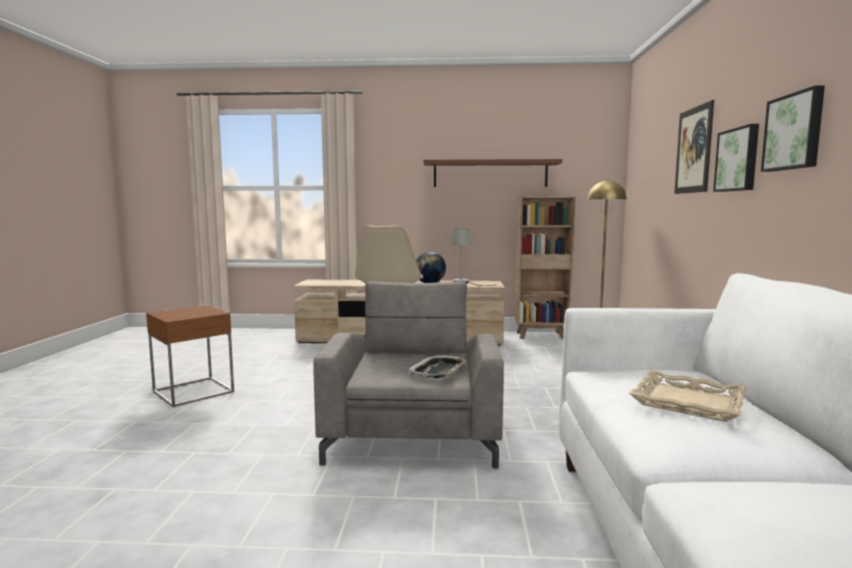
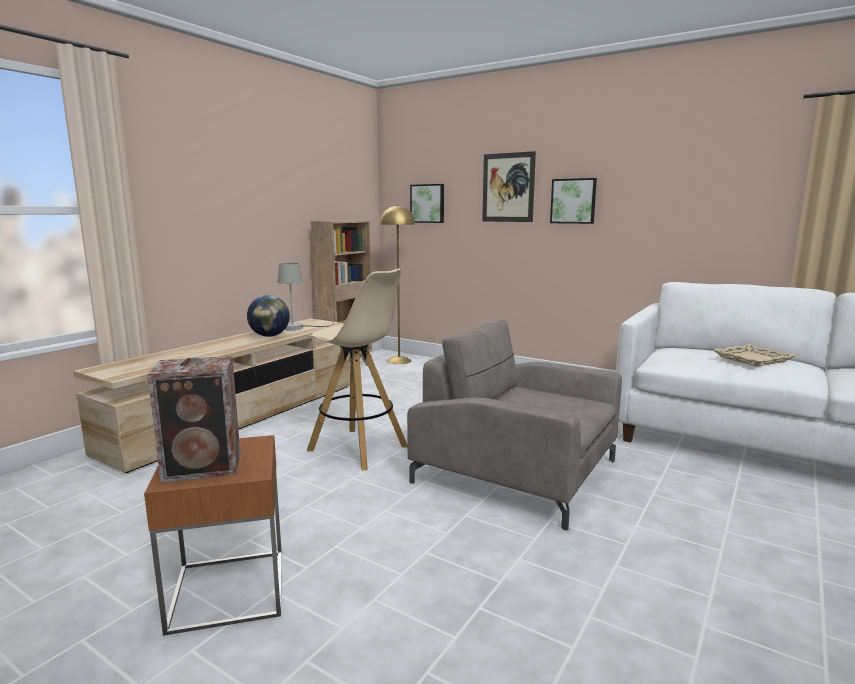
camera: 60 degrees left, 5 degrees up
tray [407,355,468,378] -> none
brown shelf [423,159,562,187] -> none
picture [761,85,825,172] -> picture moved to [410,184,444,223]
none -> speaker [148,356,240,483]

